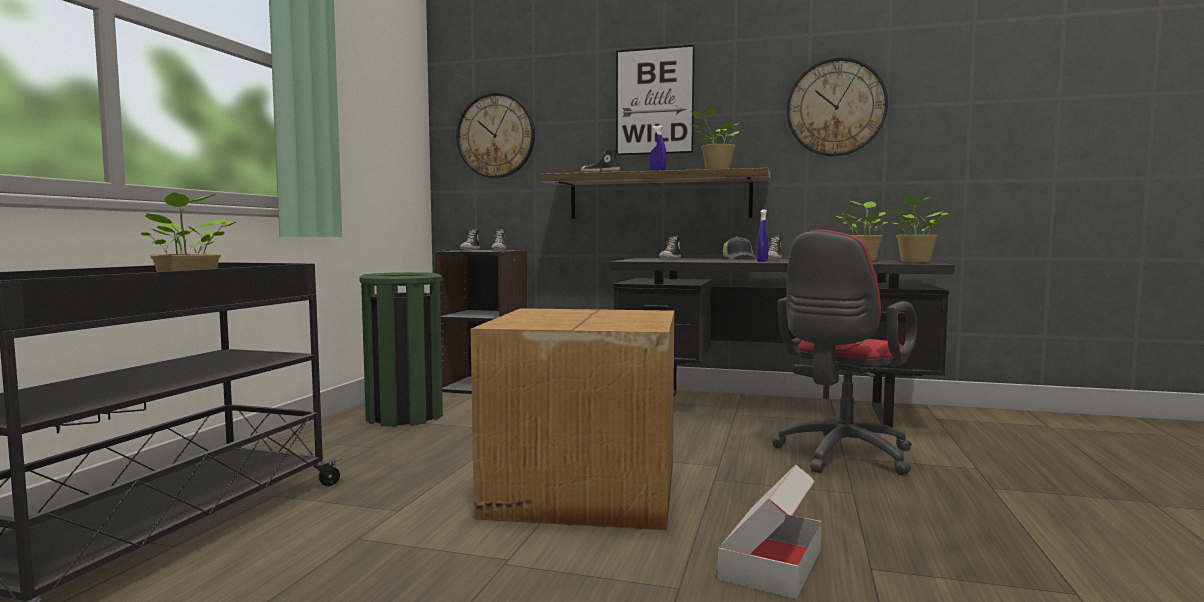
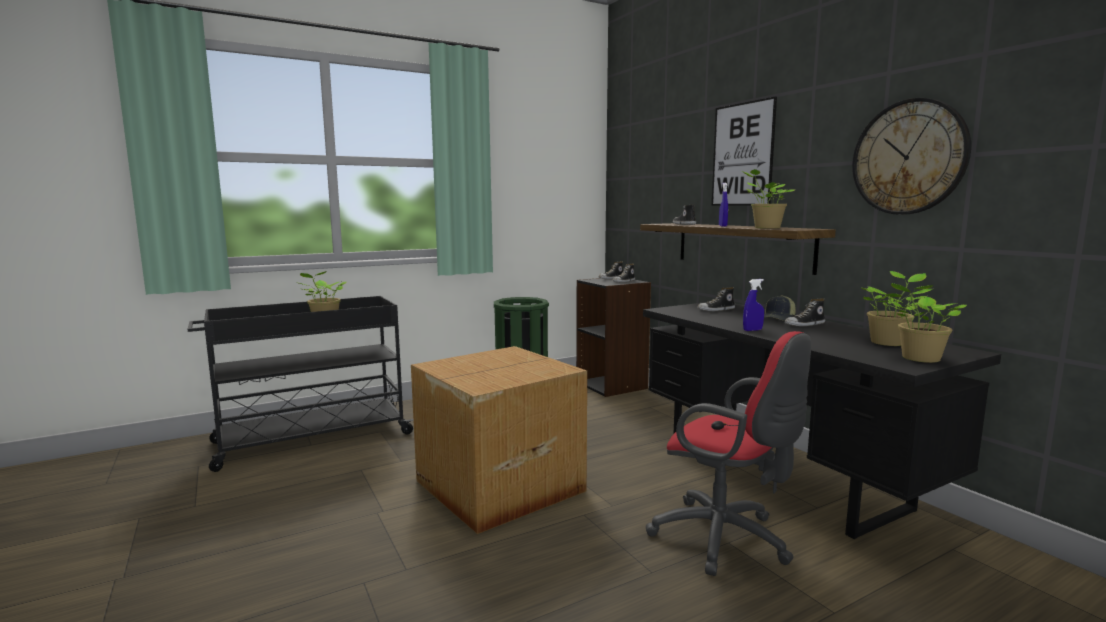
camera: 45 degrees right, 5 degrees up
wall clock [456,93,535,178] -> none
cardboard box [718,464,822,599] -> none
red office chair [772,230,917,475] -> red office chair turned 135 degrees counterclockwise [646,331,811,576]

